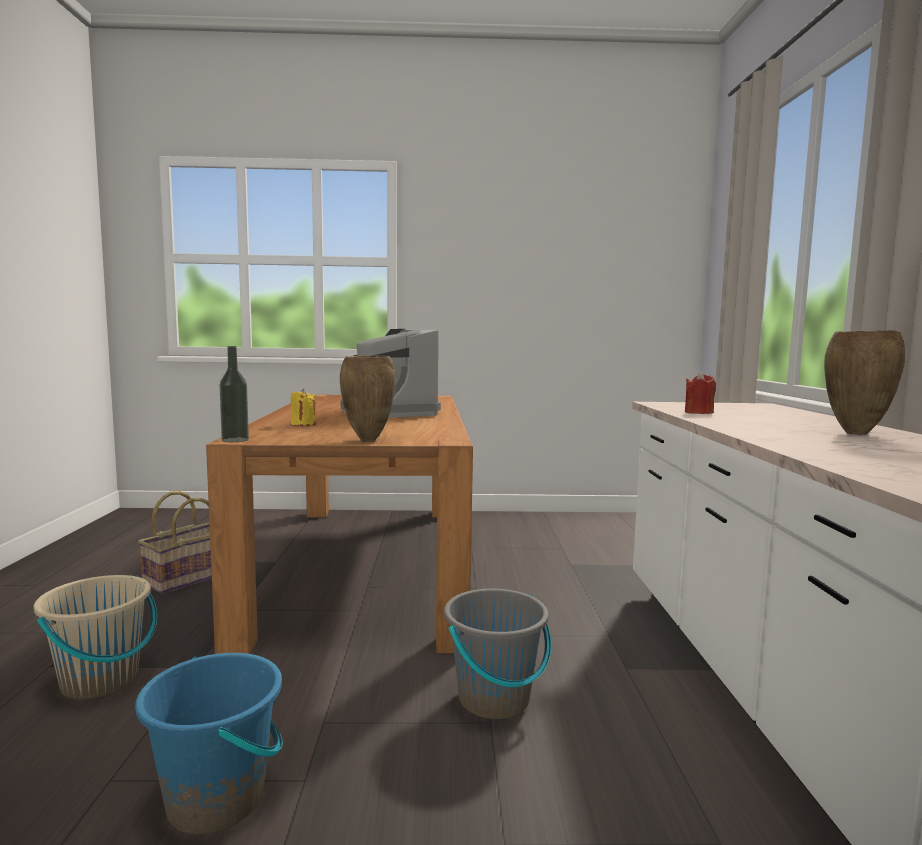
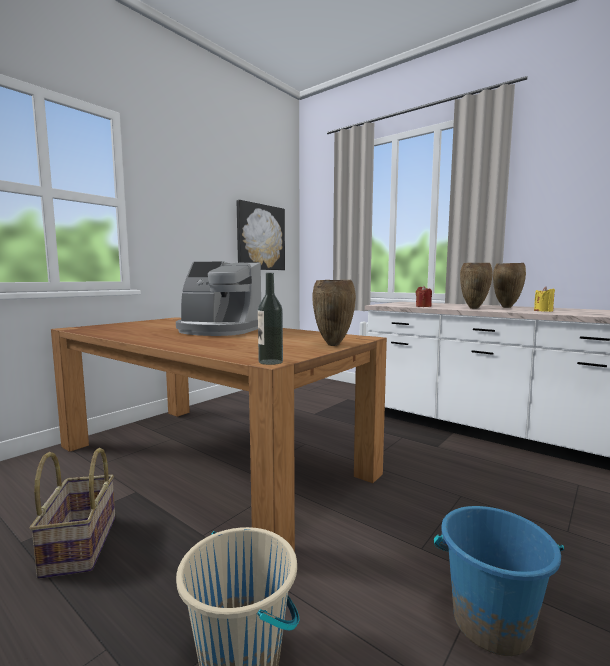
camera: 50 degrees left, 0 degrees up
yellow candle [291,389,316,426] -> yellow candle moved to [534,287,555,312]
grey bucket [444,589,551,719] -> none
none -> picture [237,200,285,270]
none -> brown vase [460,263,493,309]

